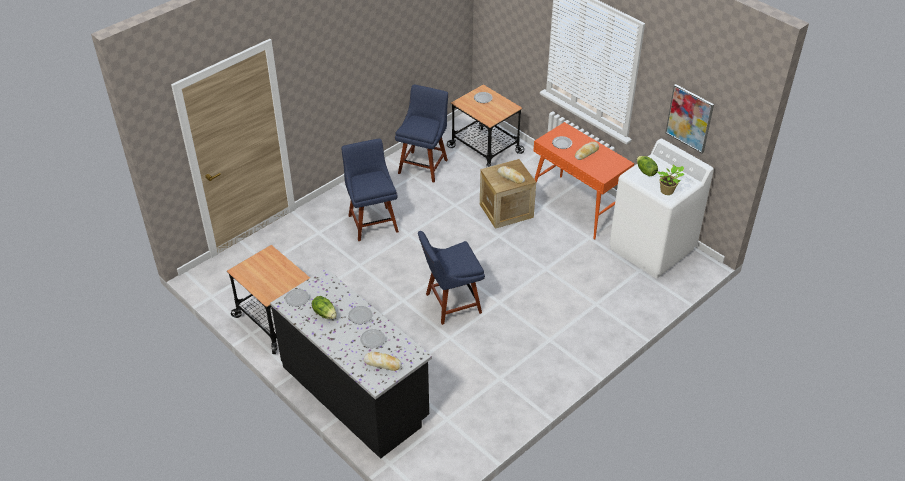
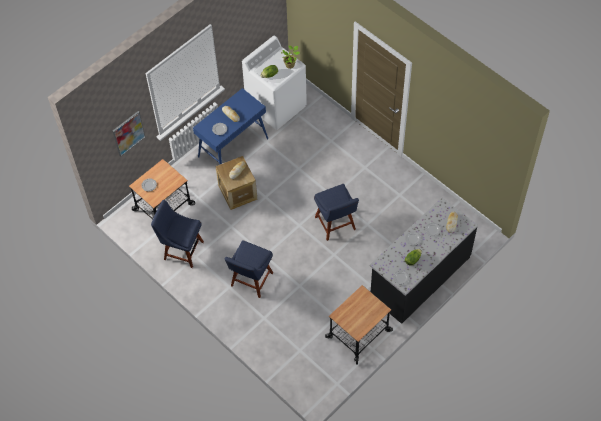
camera: 90 degrees left, 15 degrees up
blue chair [341,139,399,241] -> blue chair turned 45 degrees counterclockwise [225,240,273,298]
orange console table [533,122,634,240] -> blue console table [193,88,268,165]
picture [665,84,714,154] -> picture moved to [113,111,145,157]

